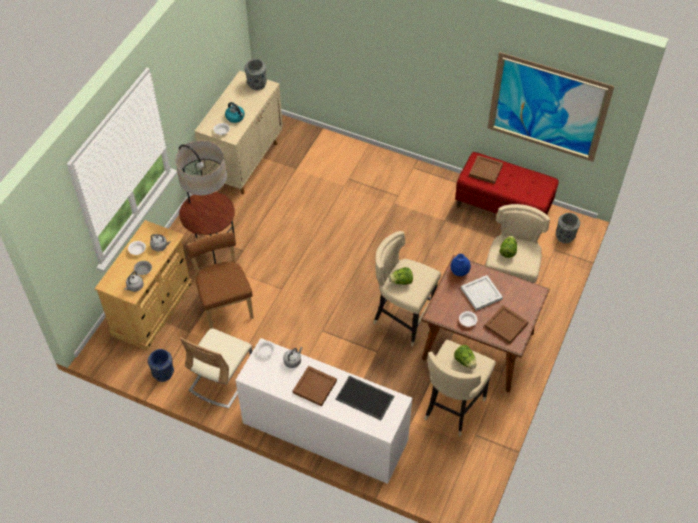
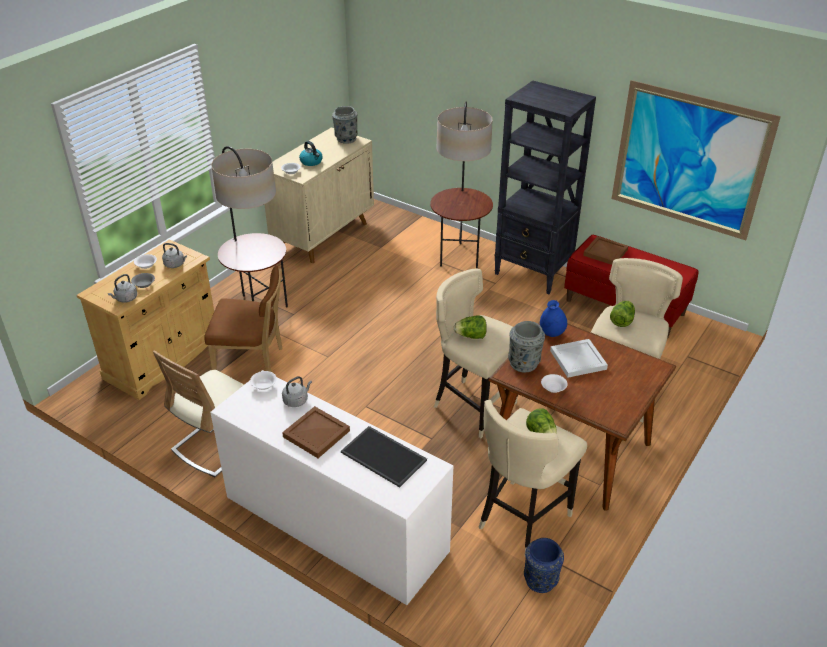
camera: 10 degrees right, 15 degrees down
blue vase [148,349,174,382] -> blue vase moved to [524,538,564,593]
brown chair [187,232,254,329] -> brown chair turned 105 degrees clockwise [204,265,283,372]
brown tray [484,305,528,344] -> none
grey vase [556,213,580,243] -> grey vase moved to [508,321,545,372]
none -> floor lamp [430,102,493,268]
none -> black bookcase [494,81,596,294]

